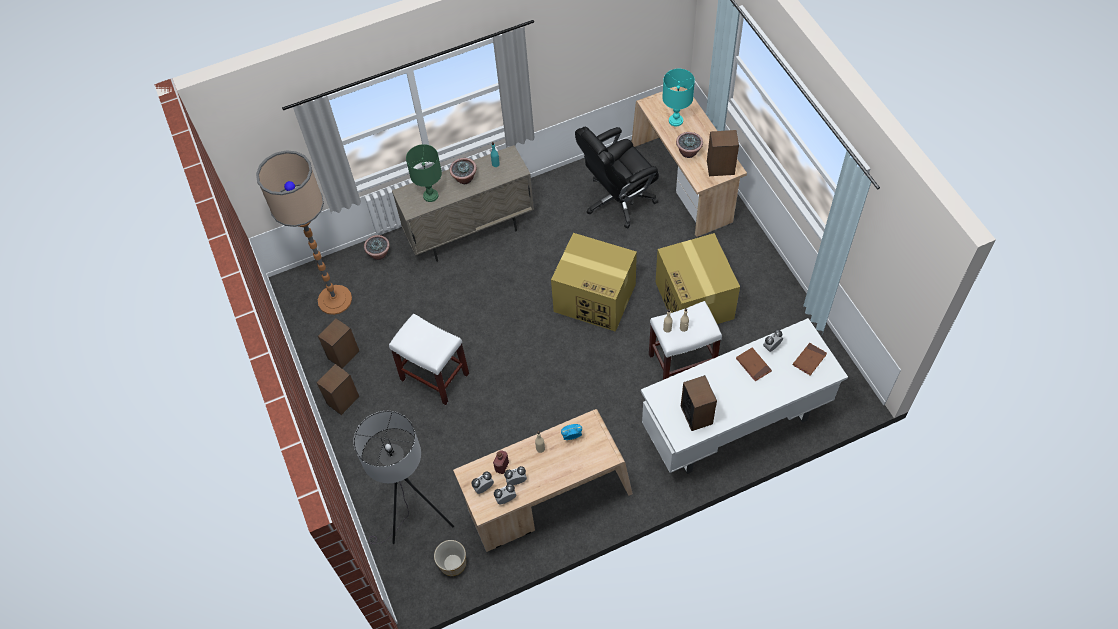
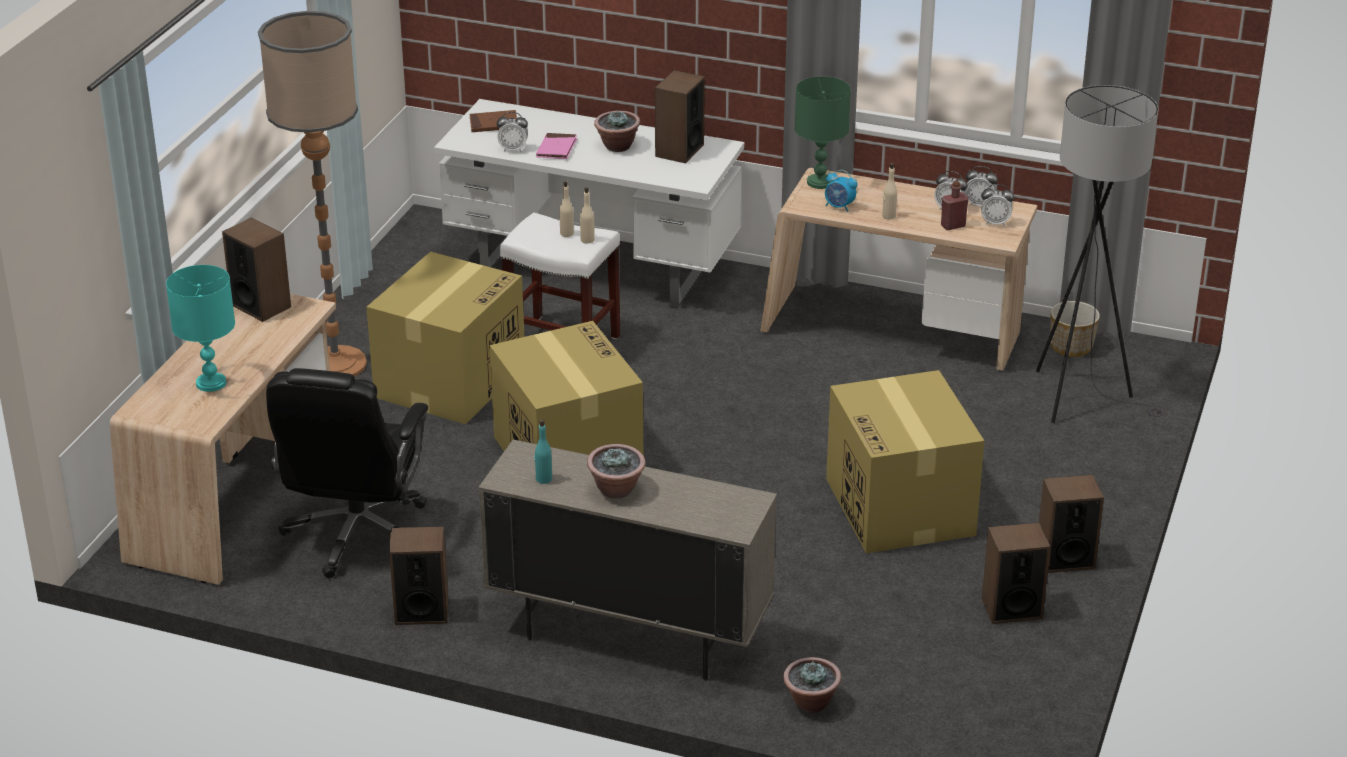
camera: 140 degrees left, 25 degrees down
floor lamp [256,150,352,315] -> floor lamp moved to [258,11,367,377]
white stool [389,313,469,405] -> cardboard box [826,370,984,553]
green table lamp [406,144,442,202] -> green table lamp moved to [795,77,851,189]
black office chair [575,127,659,229] -> black office chair turned 90 degrees clockwise [266,368,428,578]
potted plant [676,132,703,158] -> potted plant moved to [594,110,640,152]
brown book [736,348,772,381] -> pink book [536,133,577,159]
none -> speaker [389,526,449,625]

